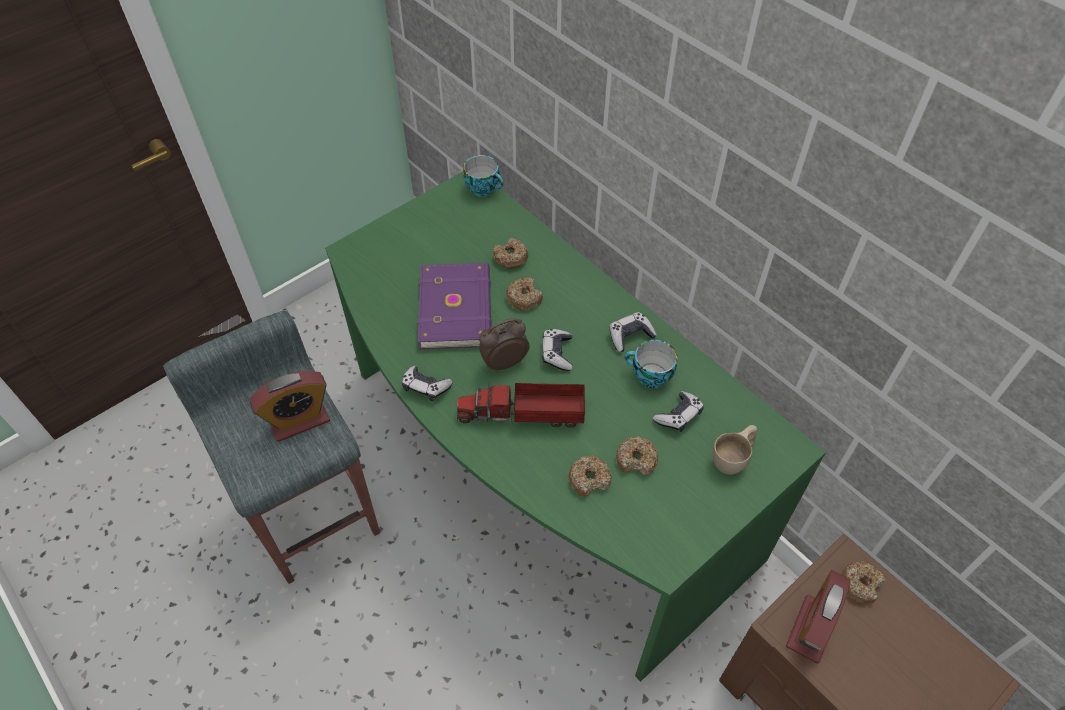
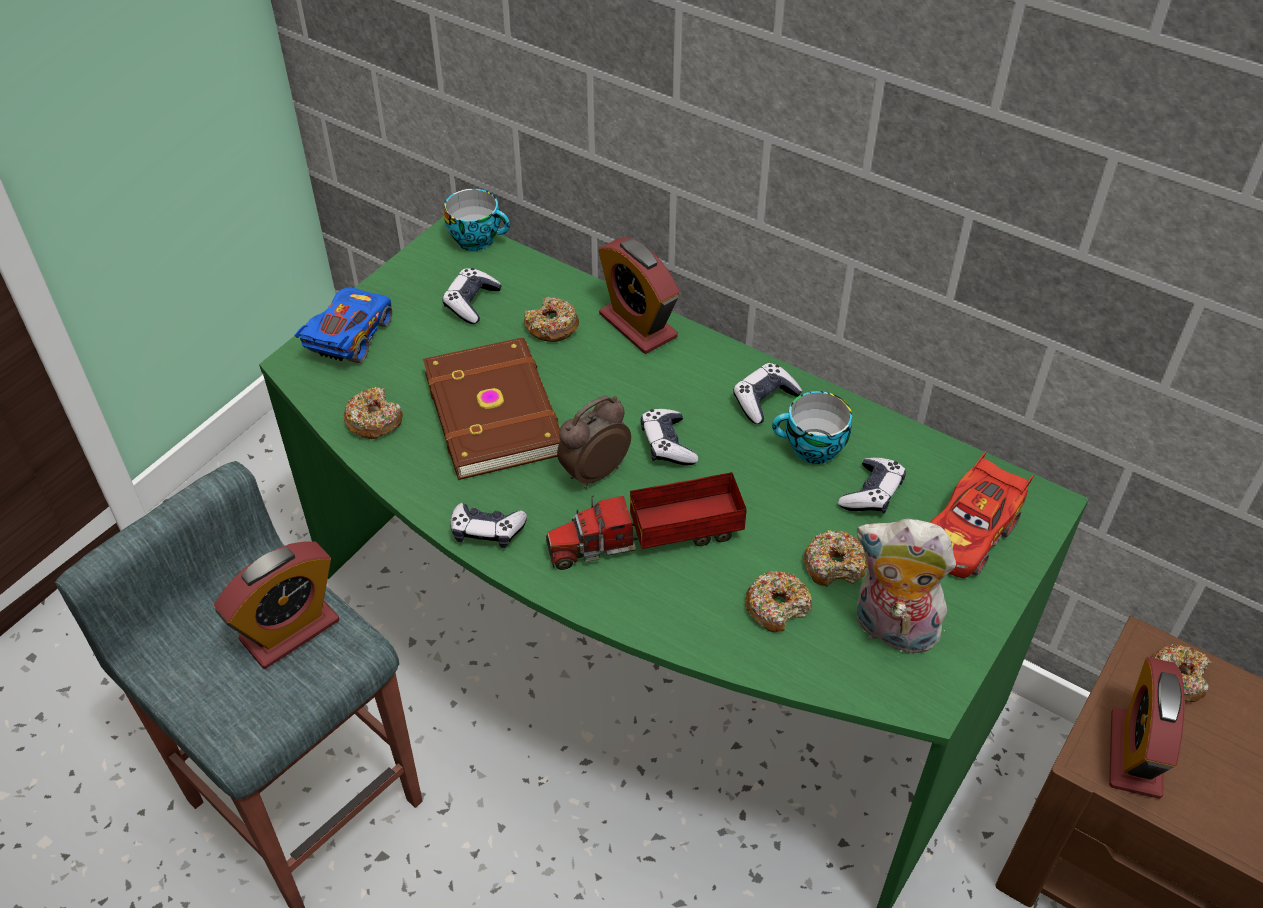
camera: 15 degrees left, 5 degrees down
purple book [418,263,492,350] -> brown book [423,338,560,480]
donut [506,277,543,311] -> donut moved to [344,387,403,439]
beige cup [713,425,757,475] -> red toy car [930,451,1034,578]
none -> blue toy car [294,288,392,363]
none -> game controller [443,268,502,324]
none -> alarm clock [598,238,680,354]
none -> plush toy [856,518,956,657]

